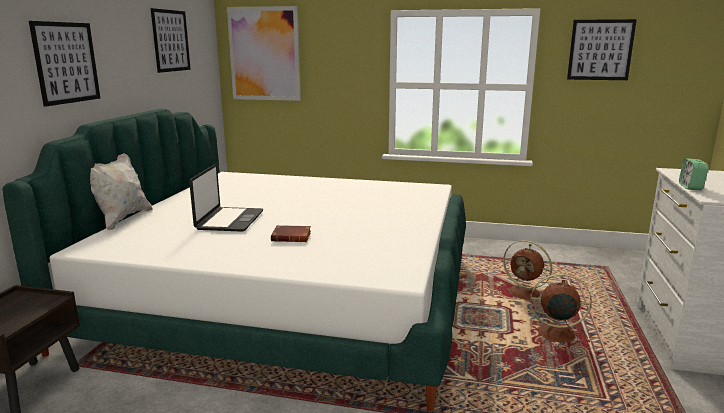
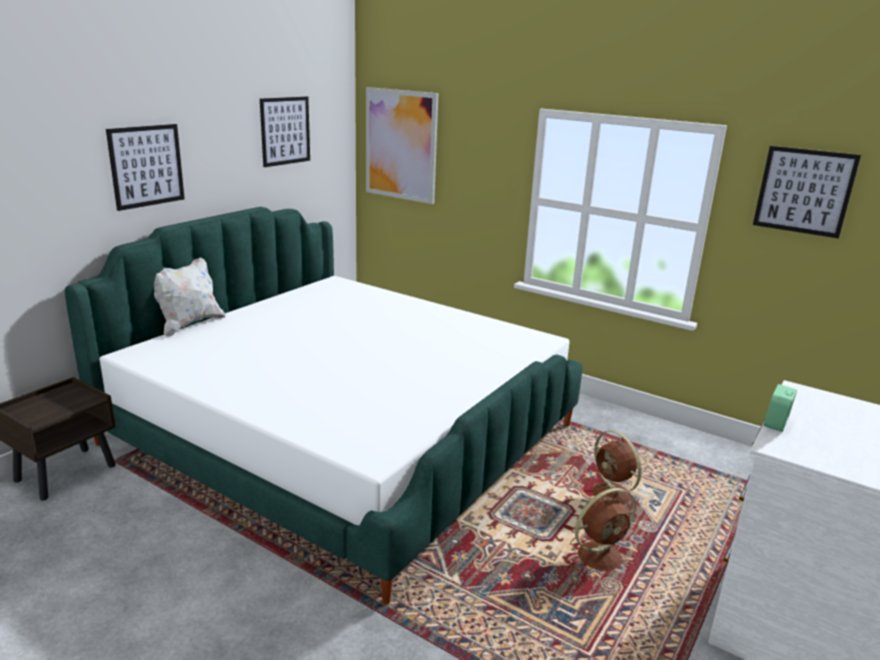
camera: 20 degrees right, 5 degrees up
laptop [189,164,263,232] -> none
brown book [271,225,311,242] -> none
brown fan [530,274,592,348] -> brown fan turned 120 degrees clockwise [562,488,635,580]

